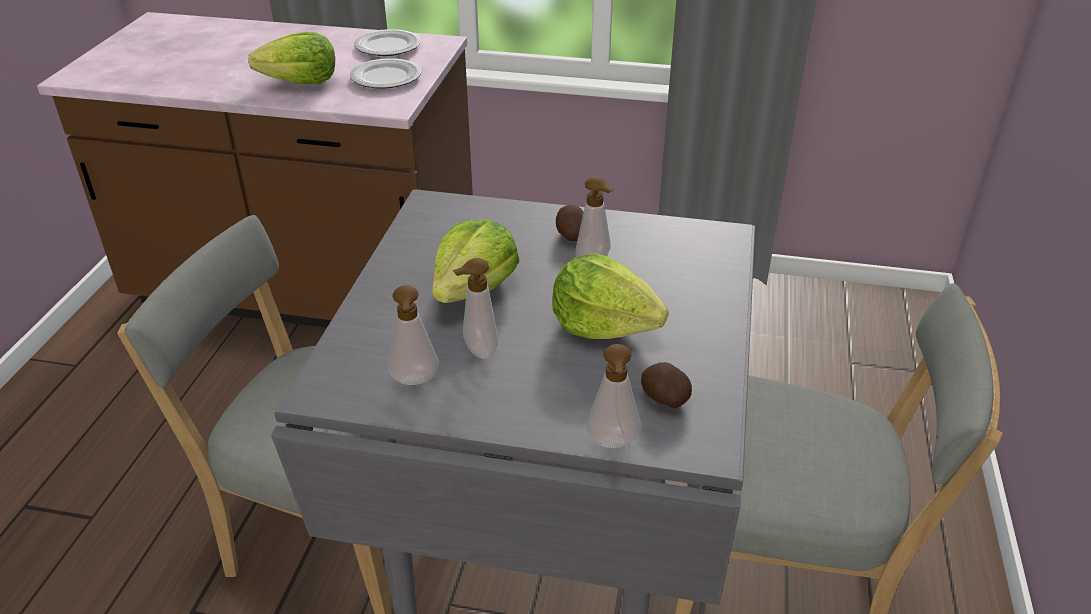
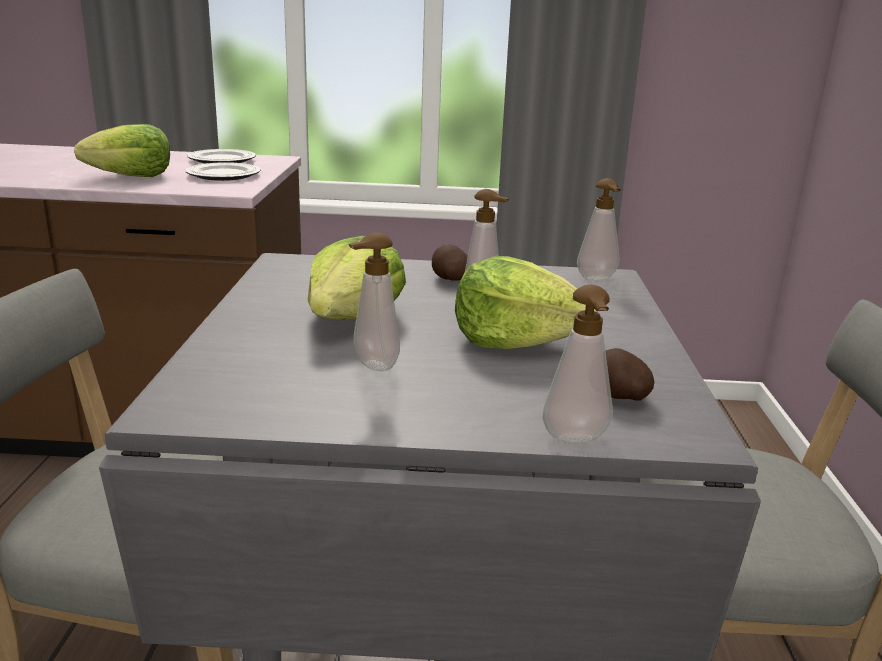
camera: 10 degrees left, 15 degrees down
soap dispenser [388,285,439,385] -> soap dispenser moved to [577,178,621,280]

